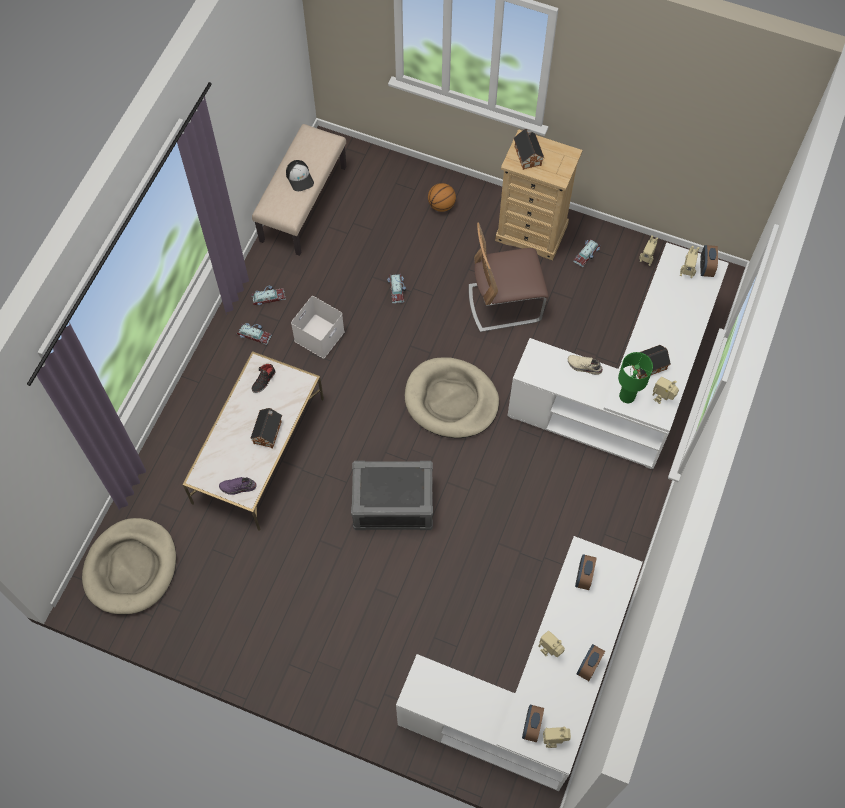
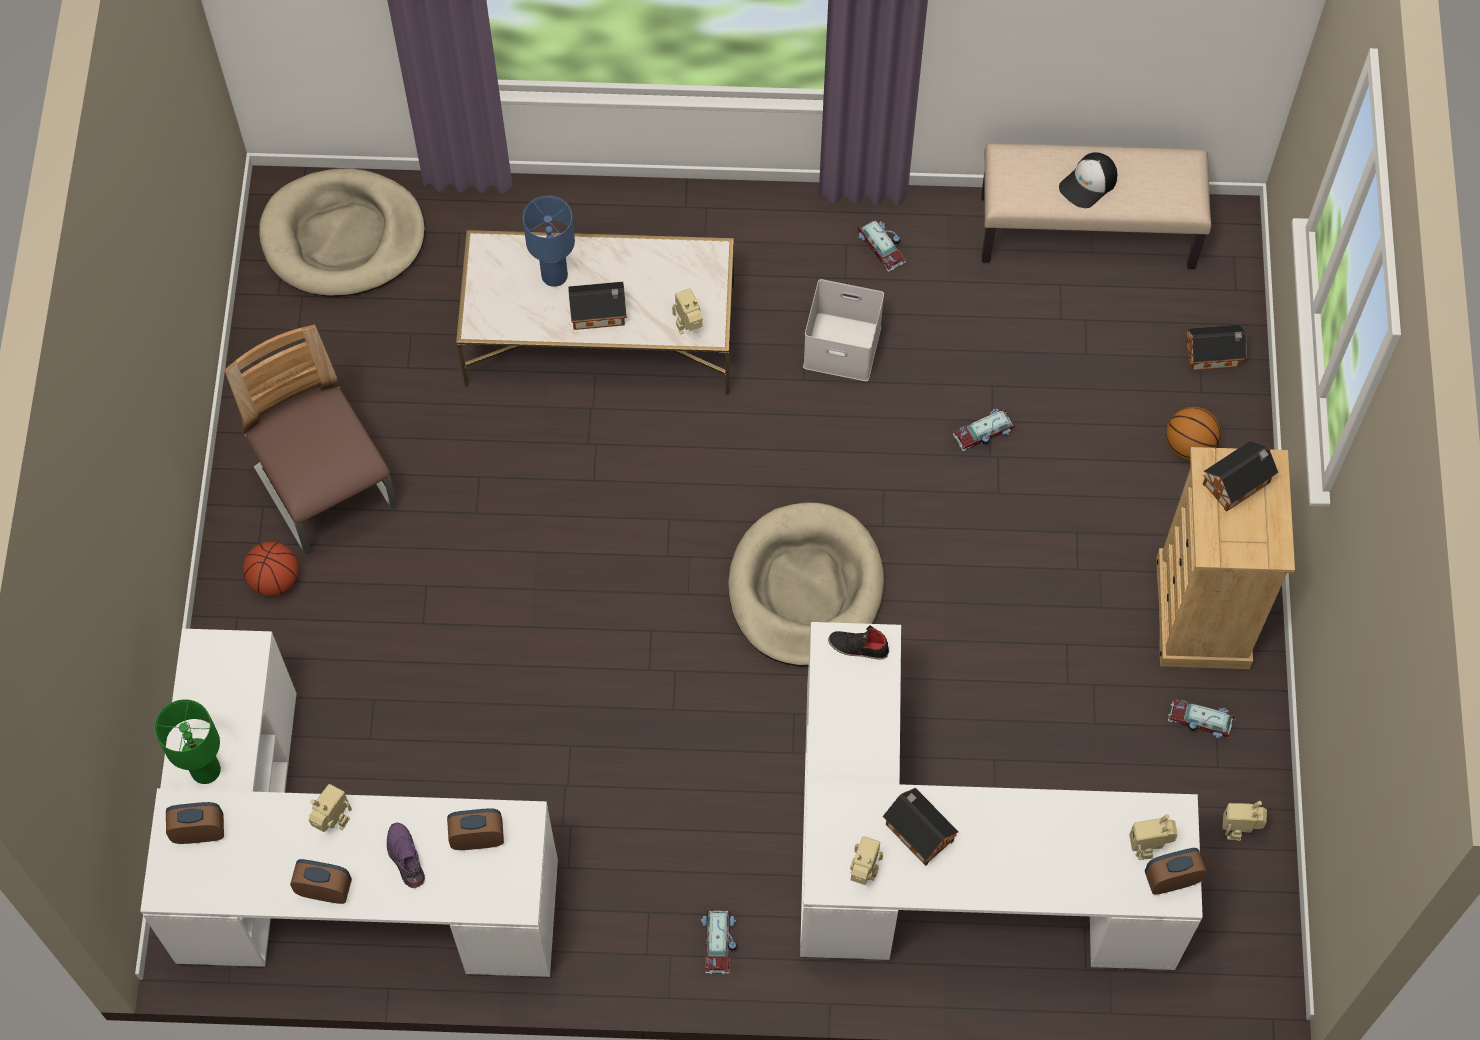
camera: 70 degrees right, 0 degrees up
purple shoe [219,477,257,495] -> purple shoe moved to [387,823,425,888]
toy car [237,323,272,345] -> toy car moved to [701,908,737,974]
black shoe [252,364,275,393] -> black shoe moved to [828,625,889,660]
grey storage box [351,461,433,530] -> none
chair [469,223,548,332] -> chair moved to [224,325,397,553]
toy robot [543,727,571,748] -> toy robot moved to [672,289,703,334]
beige shoe [567,355,603,375] -> none
green table lamp [618,352,653,403] -> green table lamp moved to [154,699,221,784]
none -> basketball [243,542,298,596]
none -> blue table lamp [523,196,575,287]
none -> toy house [1185,325,1247,371]

